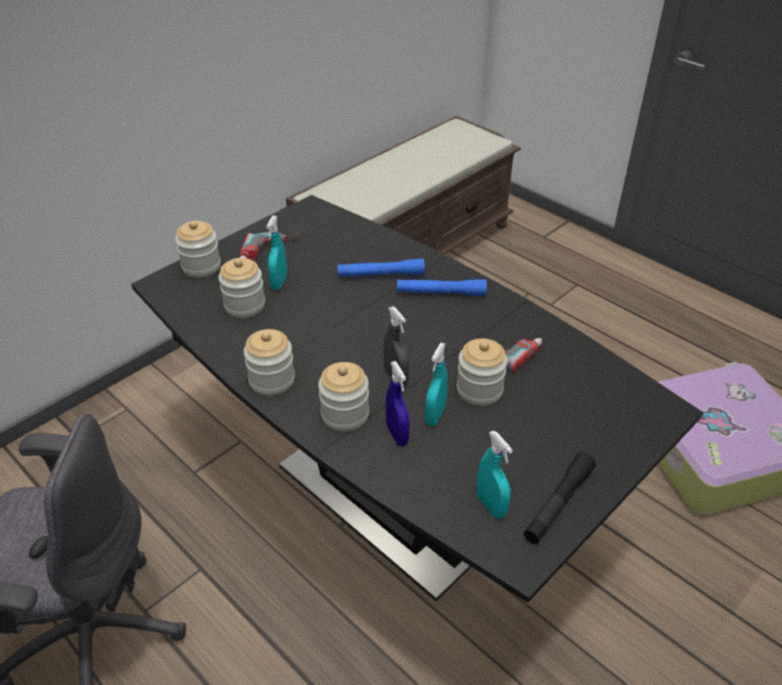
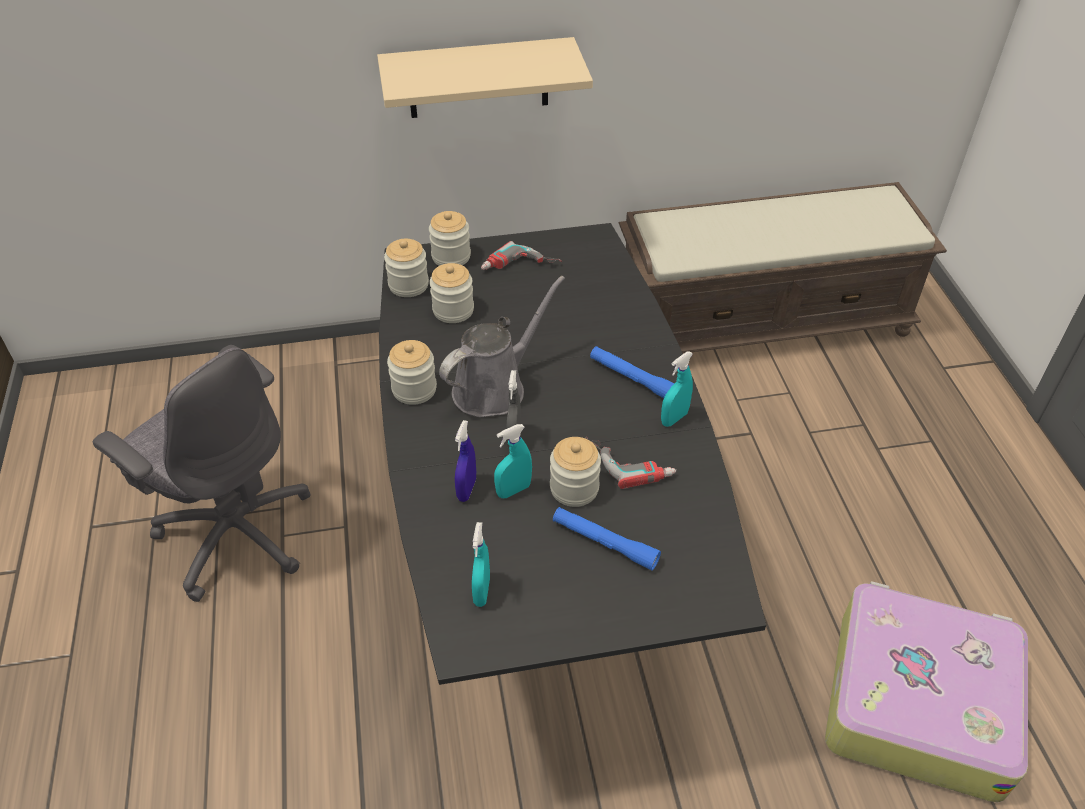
camera: 35 degrees right, 5 degrees up
turquoise spray bottle [266,216,287,290] -> turquoise spray bottle moved to [661,351,693,427]
jar [318,362,369,432] -> jar moved to [384,239,429,297]
blue flashlight [338,258,425,277] -> blue flashlight moved to [553,507,661,571]
black flashlight [524,452,596,544] -> none
none -> beige shelf [377,37,593,118]
none -> grey watering can [439,276,565,417]

